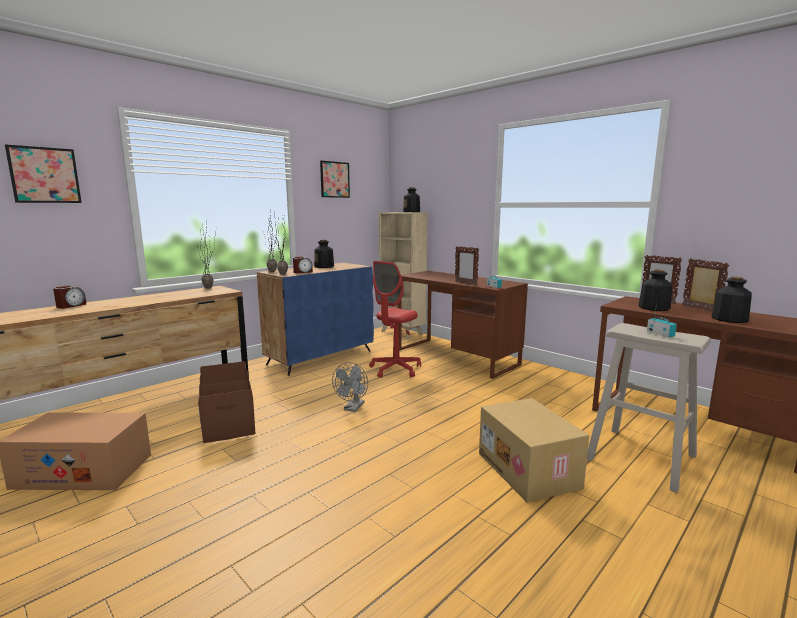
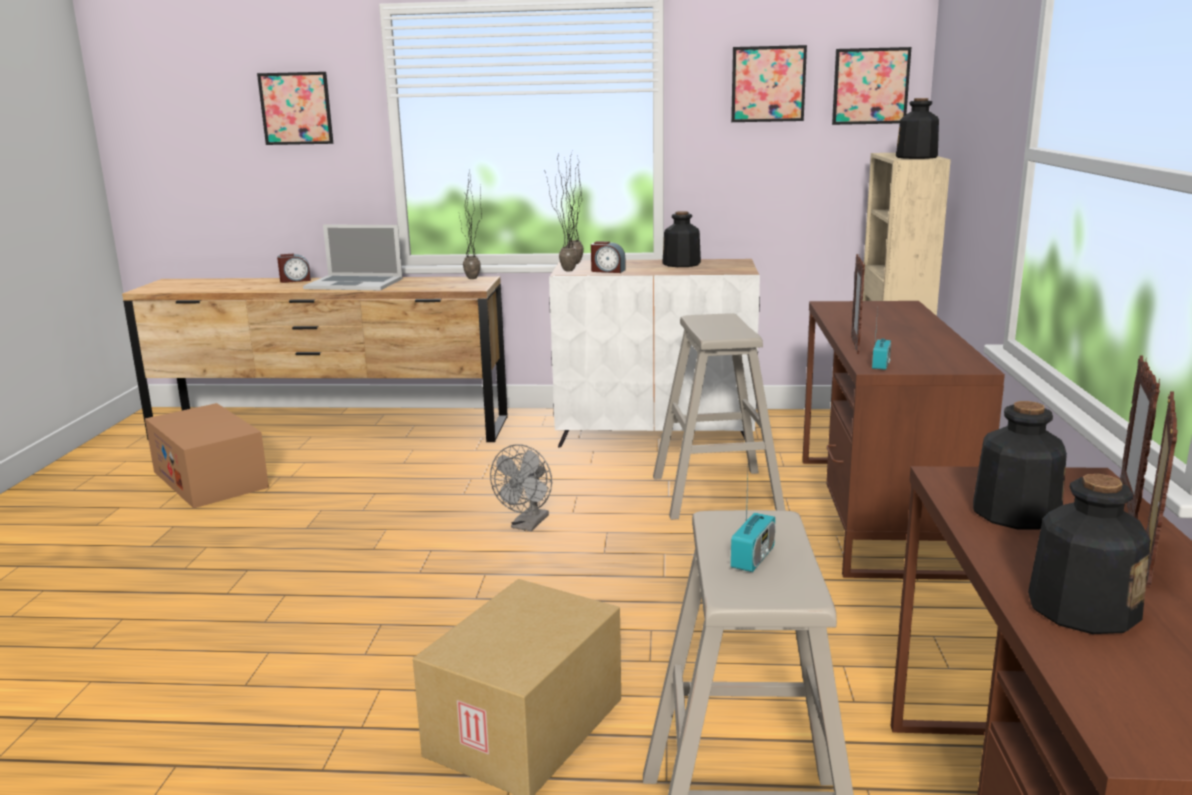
camera: 50 degrees right, 5 degrees up
brown storage box [198,361,255,443] -> none
blue cabinet [257,263,374,376] -> white cabinet [549,259,760,447]
grey fan [332,362,368,412] -> grey fan turned 45 degrees counterclockwise [490,444,552,531]
red office chair [369,261,421,378] -> beige stool [653,313,785,520]
none -> laptop [303,225,403,290]
none -> picture [832,47,911,125]

